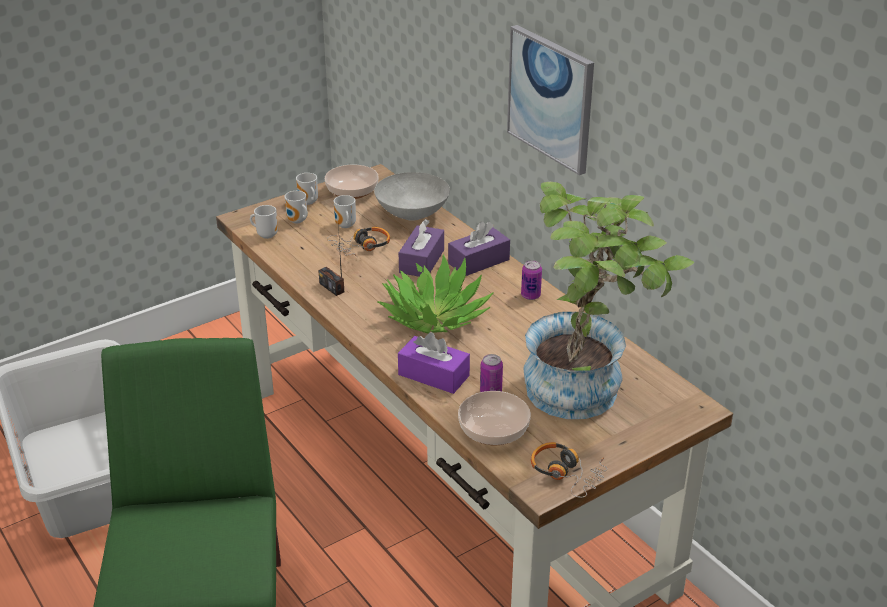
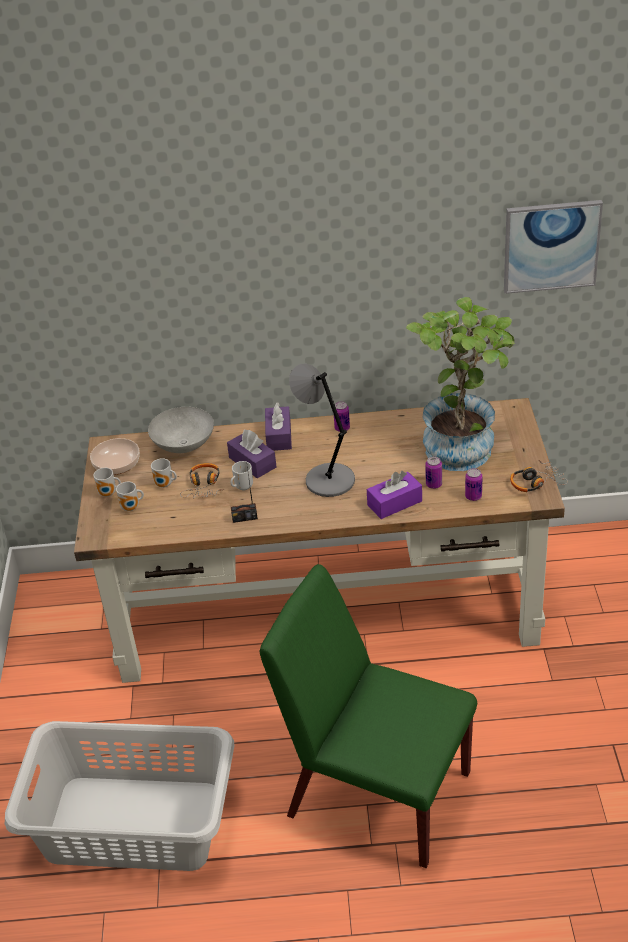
camera: 55 degrees left, 5 degrees up
mug [250,205,278,239] -> mug moved to [231,461,253,490]
potted plant [378,254,493,333] -> grey table lamp [289,364,355,497]
bowl [458,391,531,446] -> can [465,468,483,501]
picture [507,25,594,175] -> picture moved to [504,200,603,294]

